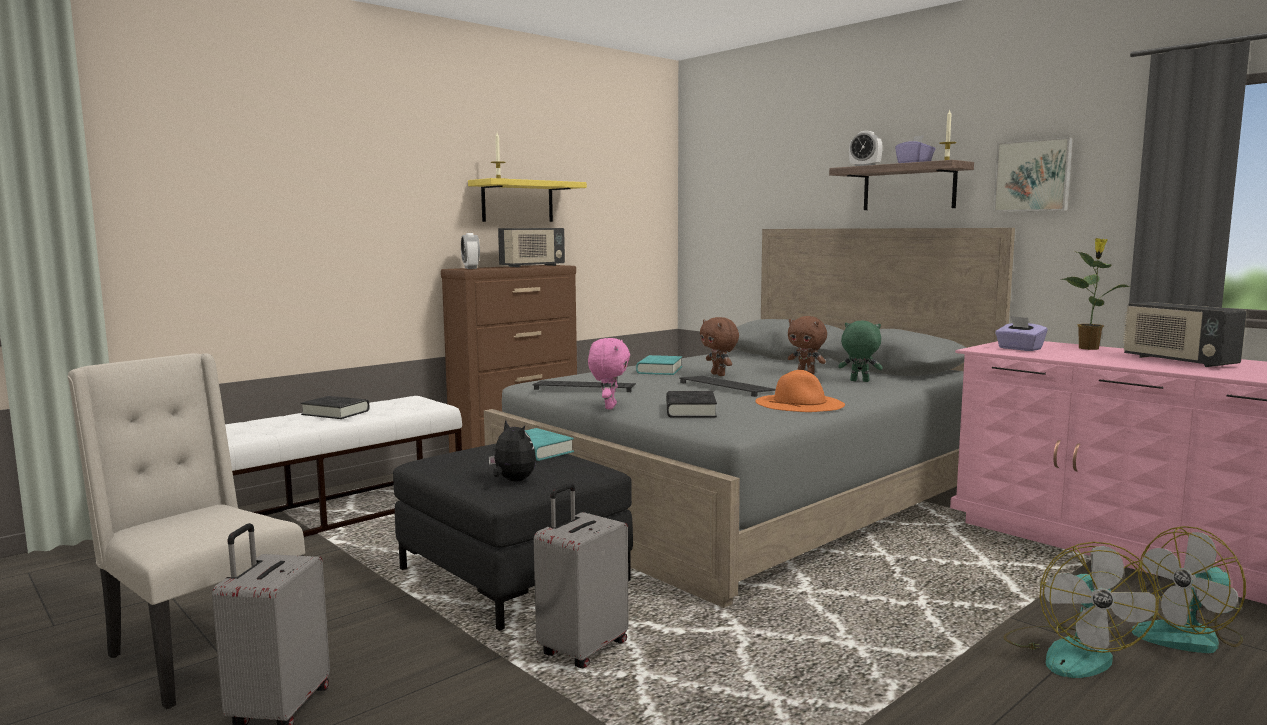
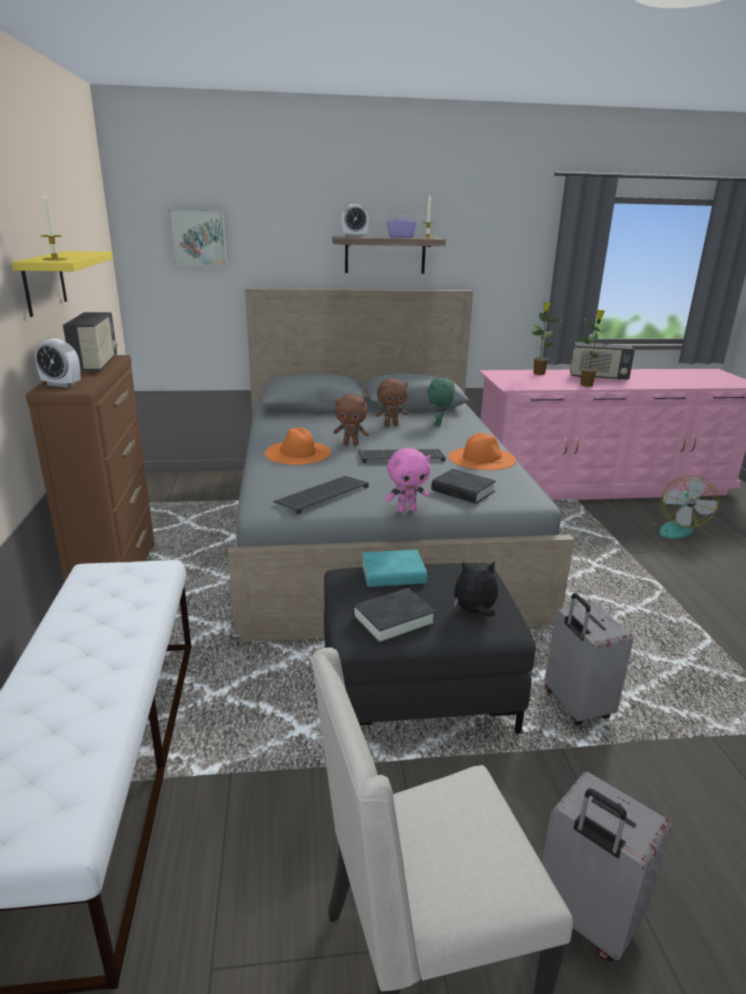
camera: 55 degrees left, 15 degrees up
black book [301,396,369,419] -> black book moved to [352,588,436,644]
pink plush toy [588,338,630,409] -> pink plush toy turned 120 degrees clockwise [385,448,431,513]
turquoise book [636,355,682,375] -> orange hat [265,428,331,465]
green plush toy [838,320,883,382] -> green plush toy turned 45 degrees counterclockwise [427,378,455,426]
picture [993,137,1073,212] -> picture moved to [168,209,227,266]
purple tissue box [995,316,1048,351] -> none
fan [1003,542,1159,678] -> none
none -> potted plant [575,310,618,387]

